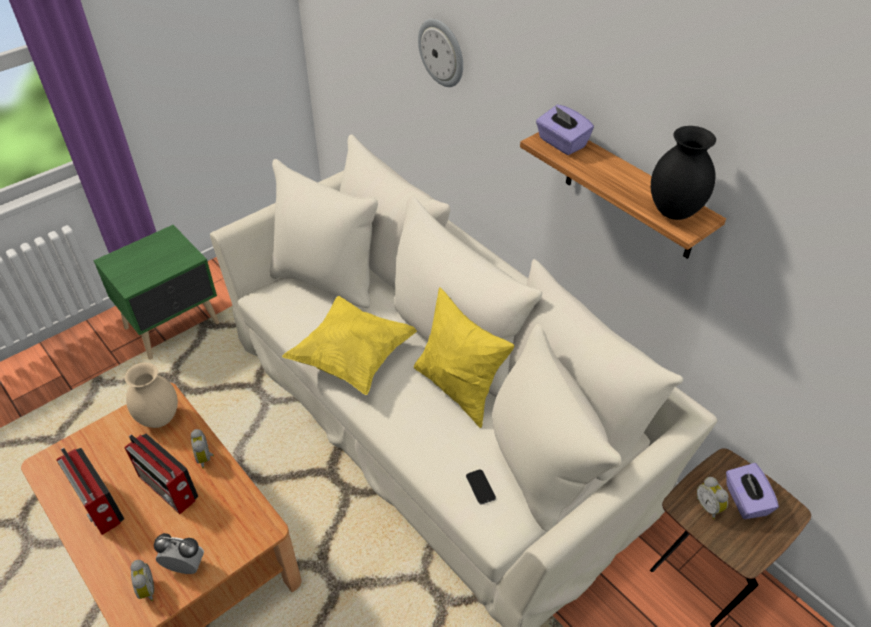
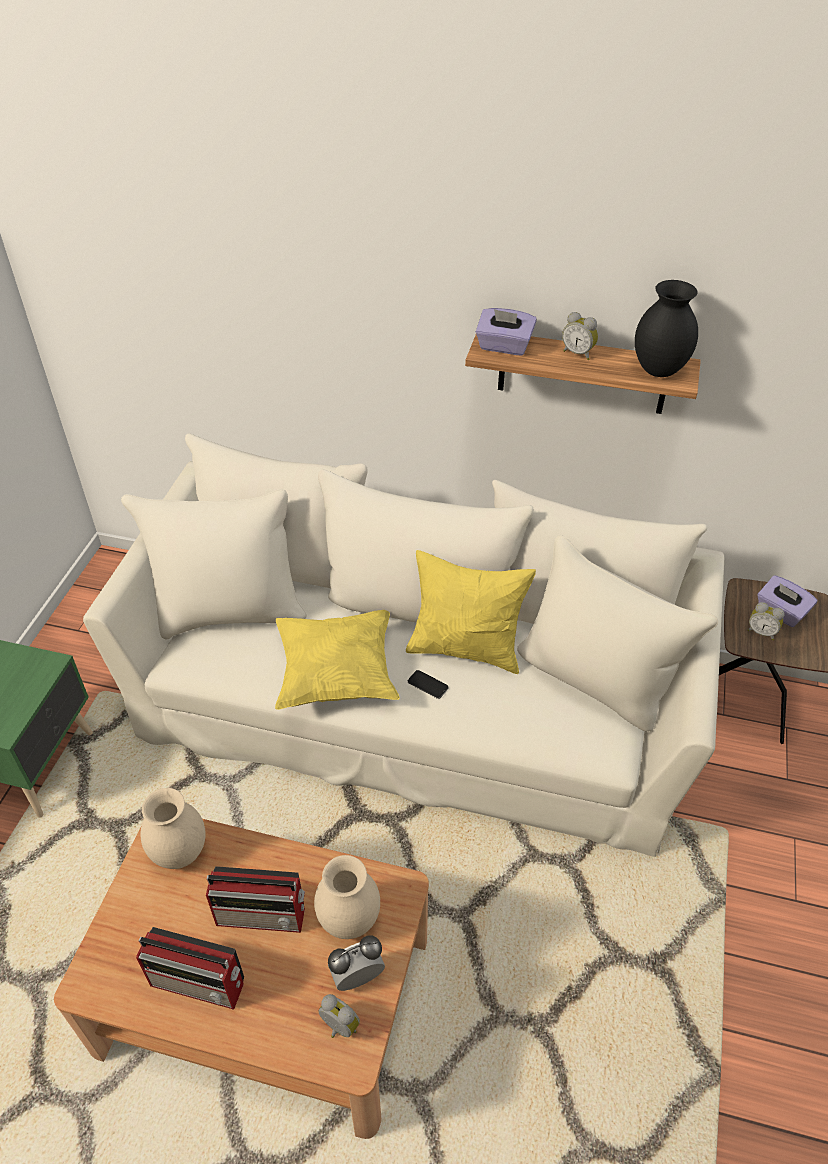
camera: 35 degrees left, 0 degrees up
alarm clock [191,429,214,468] -> alarm clock moved to [562,312,598,360]
wall clock [418,19,463,87] -> none
phone [466,470,496,505] -> phone moved to [408,670,449,699]
none -> beige vase [314,855,380,939]

